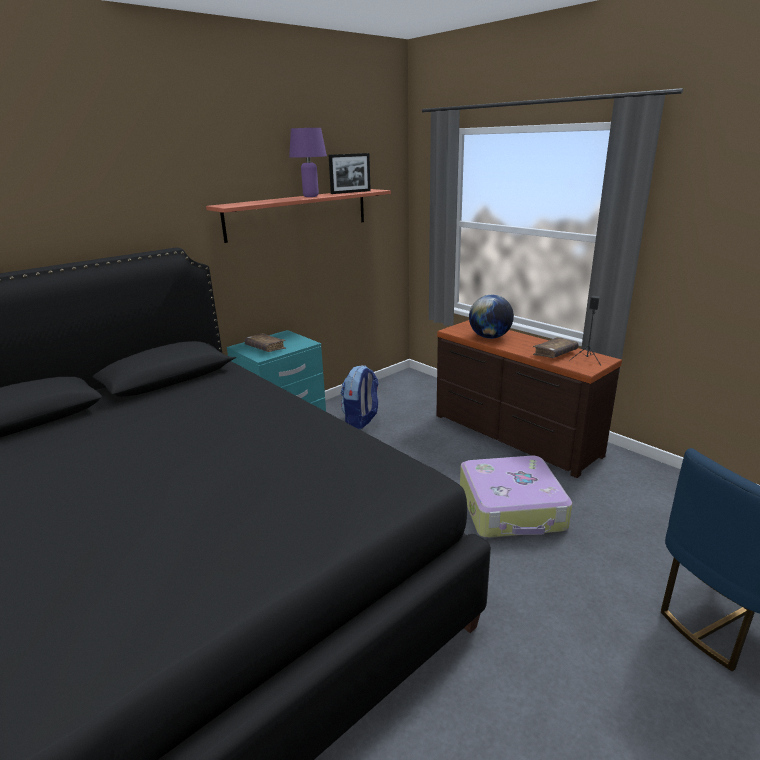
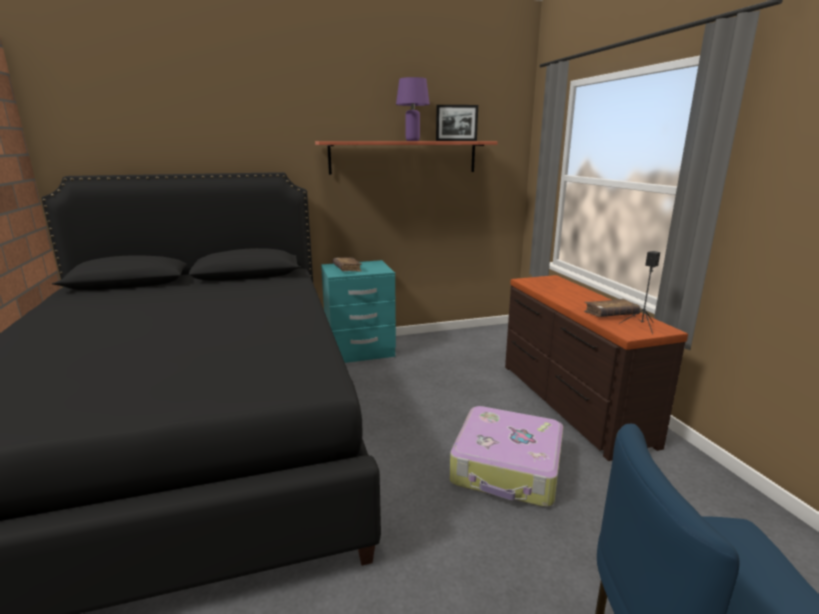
camera: 25 degrees right, 5 degrees down
backpack [341,365,379,429] -> none
globe [469,295,514,339] -> none

